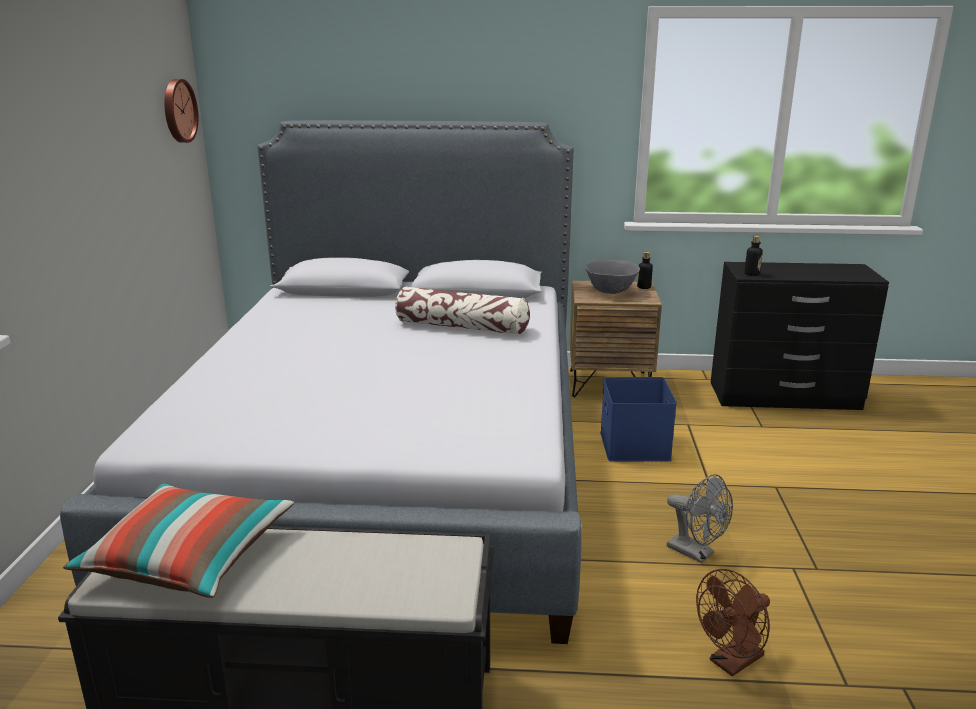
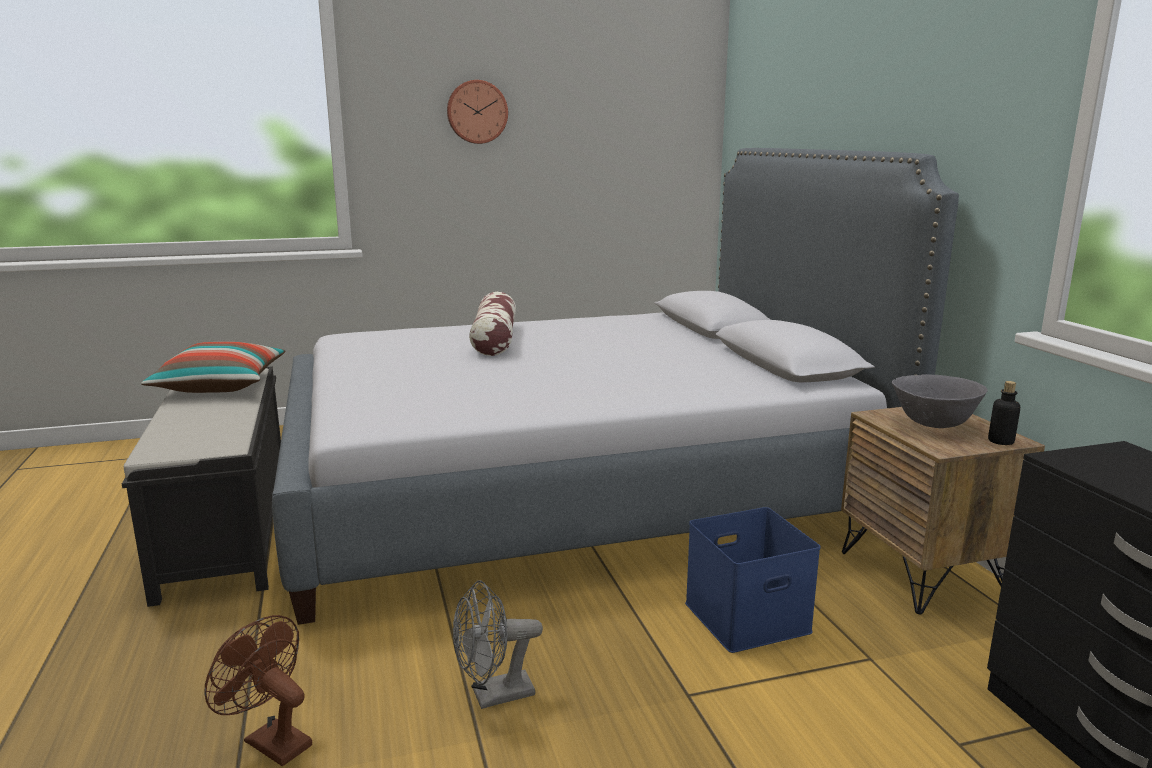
camera: 70 degrees right, 5 degrees down
wall clock [164,79,198,143] -> wall clock moved to [447,80,508,144]
pillow [395,286,530,335] -> pillow moved to [469,292,516,356]
grey fan [667,474,733,563] -> grey fan turned 45 degrees clockwise [453,580,543,709]
bottle [744,235,763,276] -> none

